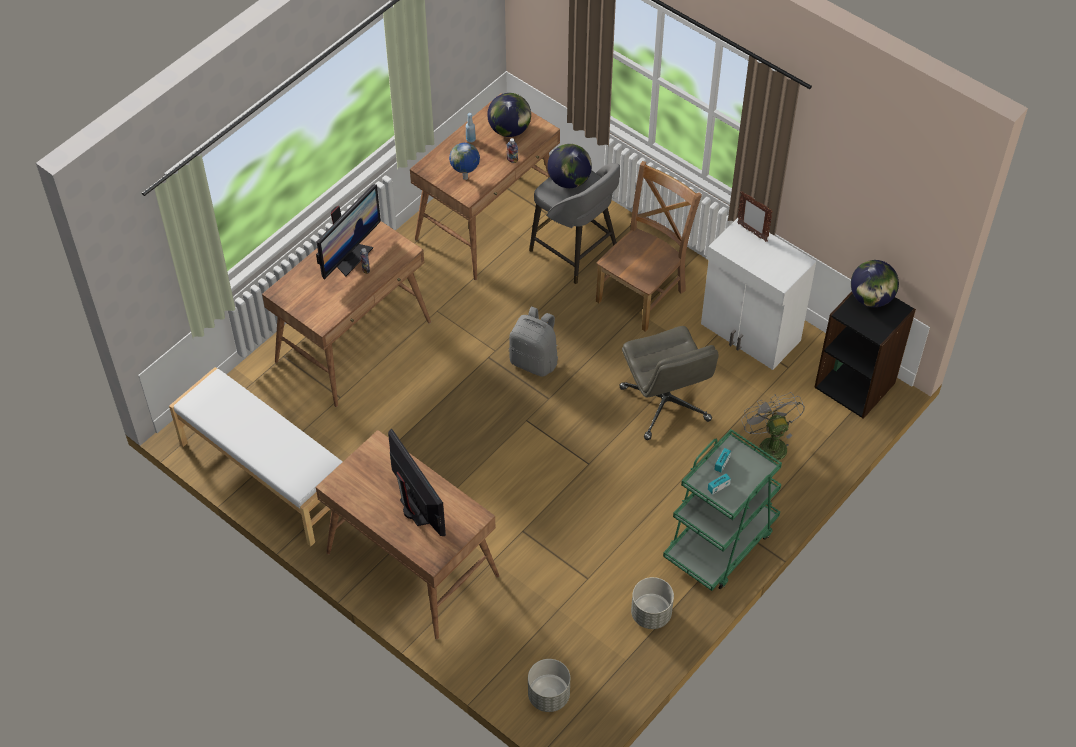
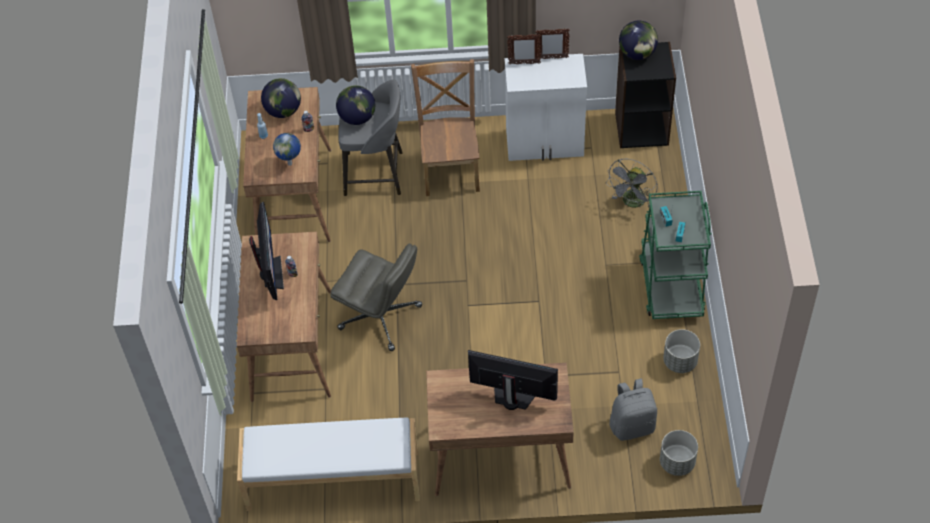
camera: 40 degrees left, 0 degrees up
grey backpack [509,306,558,377] -> grey backpack moved to [610,379,657,441]
grey office chair [619,326,719,440] -> grey office chair moved to [331,243,422,351]
grey fan [741,392,805,461] -> grey fan turned 90 degrees counterclockwise [607,159,658,208]
none -> picture frame [535,29,570,59]

